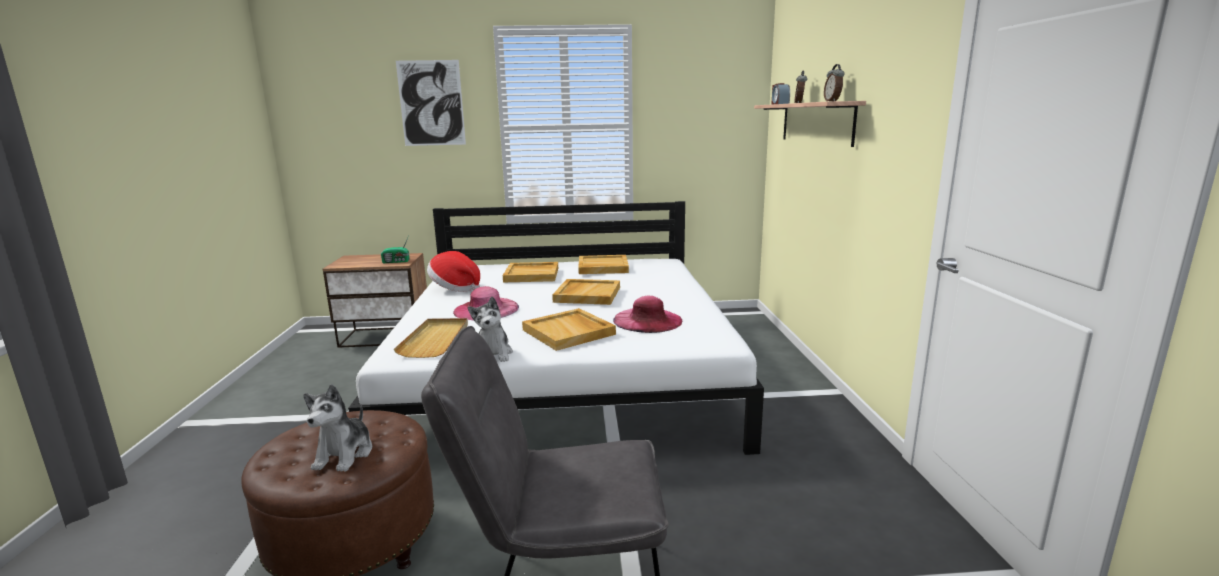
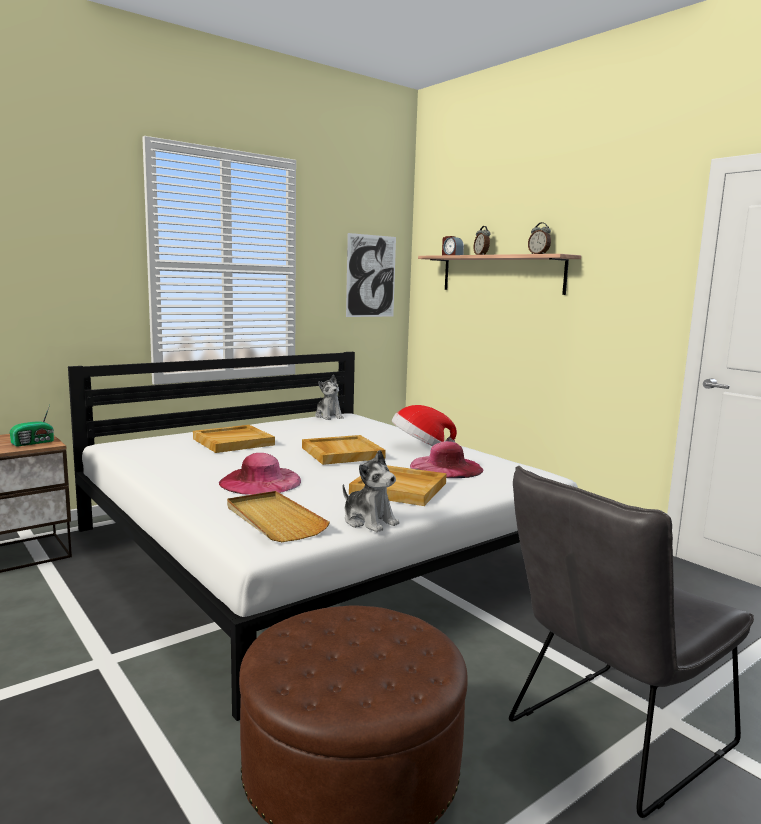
camera: 35 degrees left, 5 degrees down
plush toy [303,384,372,472] -> plush toy moved to [315,375,344,420]
picture [396,60,466,146] -> picture moved to [346,233,396,317]
hat [427,251,480,292] -> hat moved to [392,405,457,446]
beige tray [578,255,629,274] -> none

